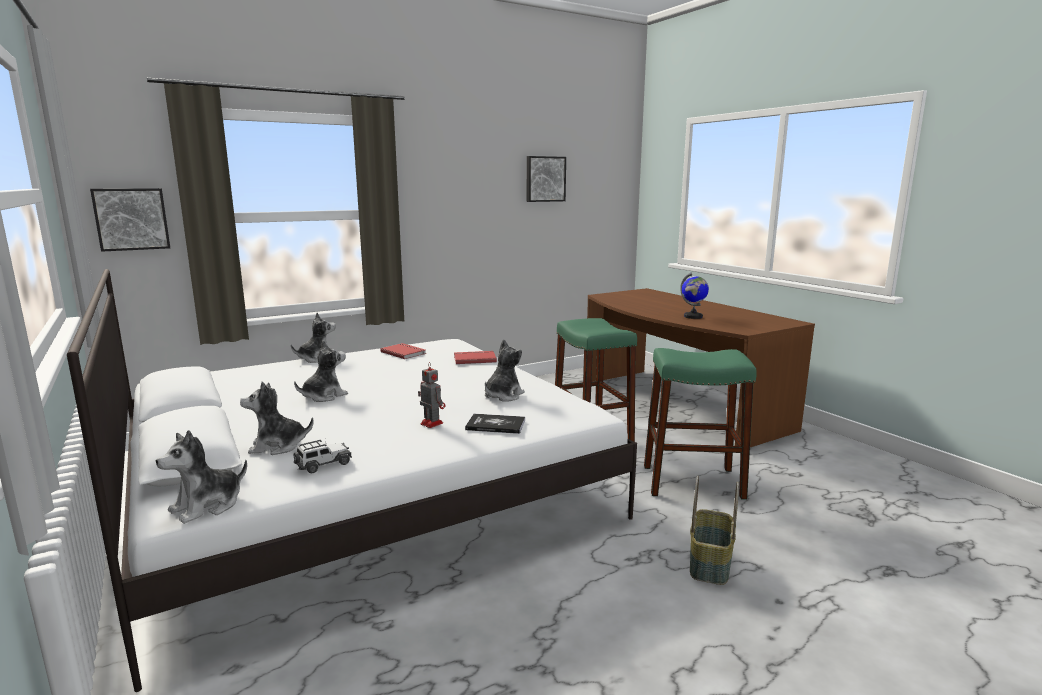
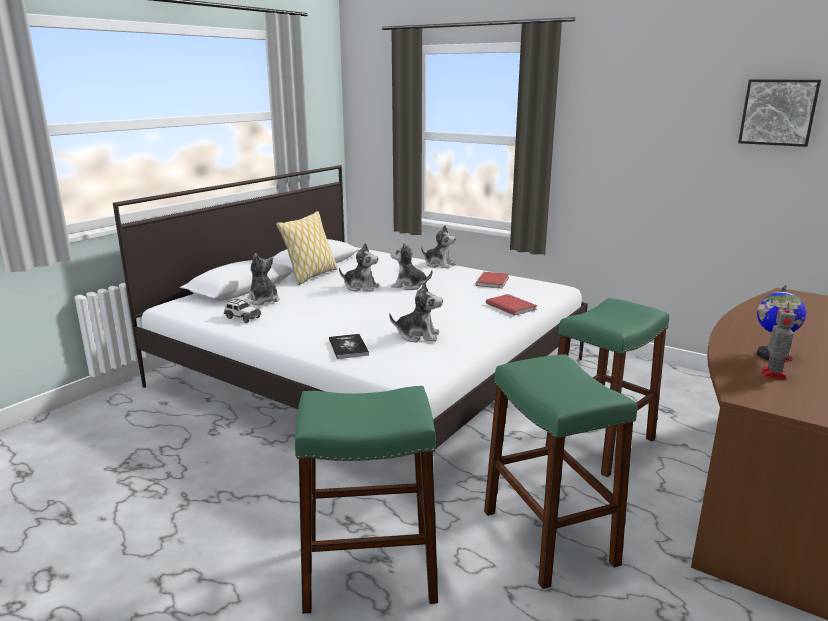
camera: 65 degrees right, 5 degrees up
picture [90,188,170,252] -> none
plush toy [156,430,247,524] -> plush toy moved to [390,242,432,290]
toy robot [418,362,445,428] -> toy robot moved to [761,303,796,380]
basket [690,476,739,585] -> green stool [295,386,438,614]
none -> pillow [276,211,338,285]

